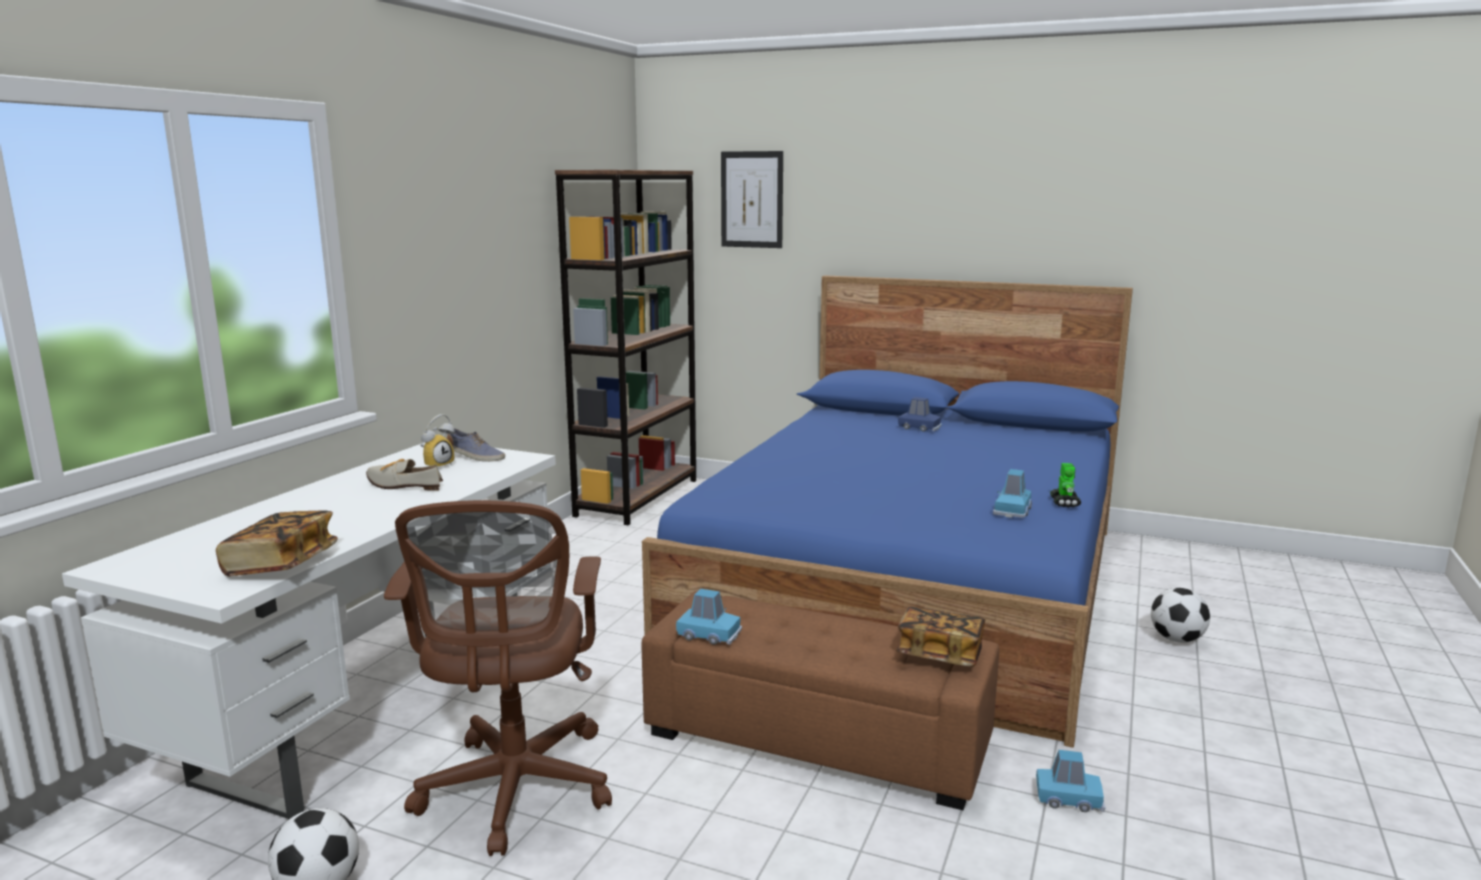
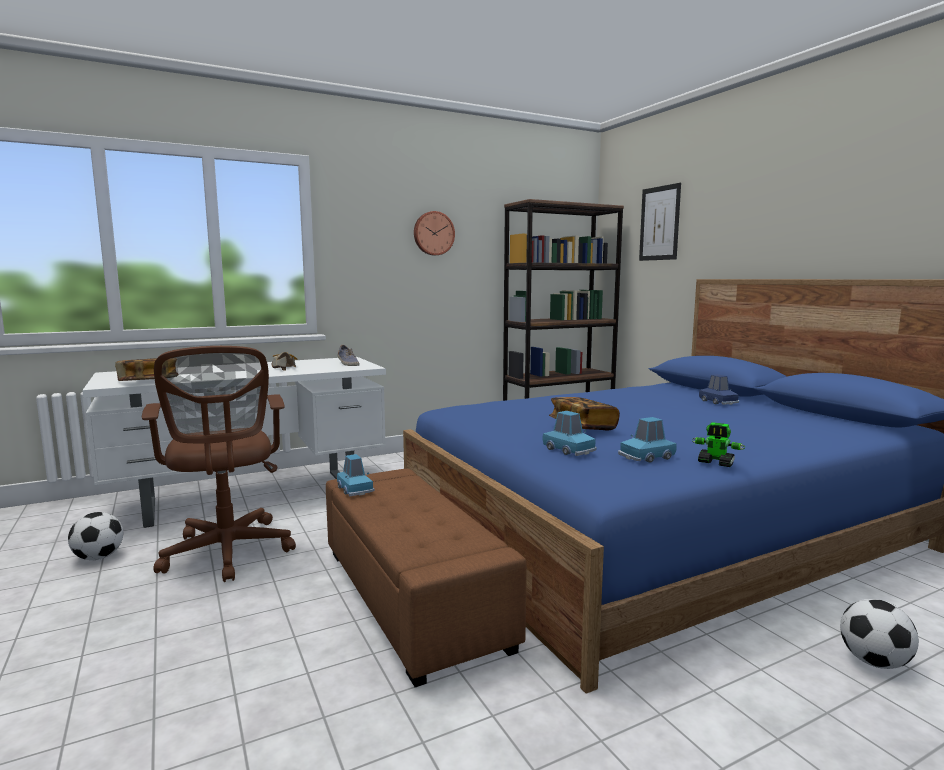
camera: 40 degrees right, 5 degrees down
brown office chair [384,500,612,856] -> brown office chair turned 60 degrees counterclockwise [142,346,296,582]
alarm clock [421,414,455,466] -> none
book [896,607,985,667] -> book moved to [549,397,620,430]
blue toy car [1036,750,1106,812] -> blue toy car moved to [543,411,597,456]
toy robot [1050,463,1081,508] -> toy robot turned 75 degrees clockwise [692,422,745,467]
none -> wall clock [414,211,455,255]

